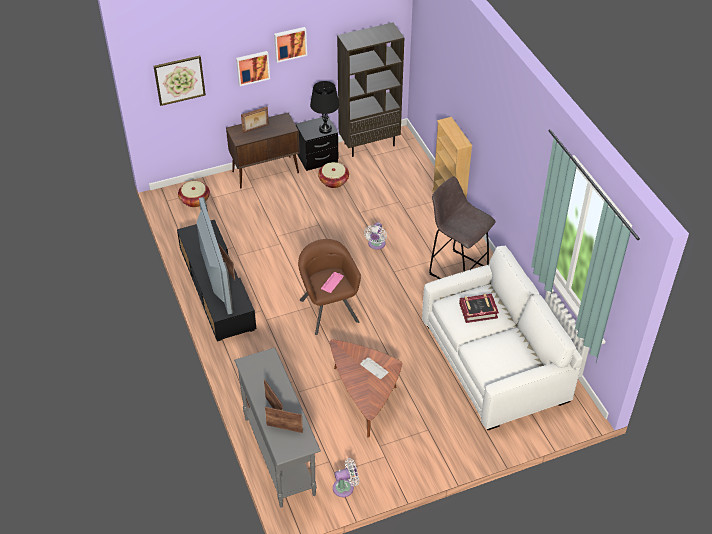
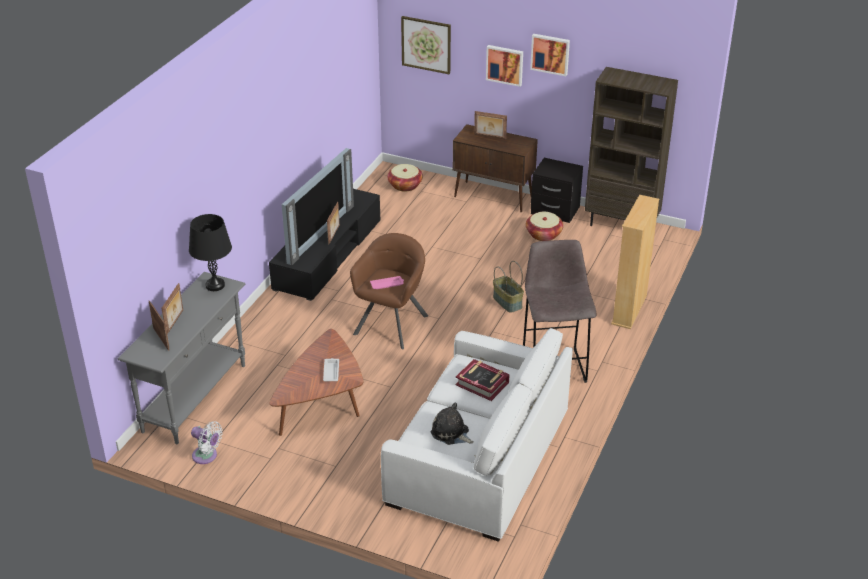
camera: 45 degrees right, 10 degrees down
black table lamp [310,81,339,134] -> black table lamp moved to [189,214,232,291]
white fan [364,222,387,250] -> basket [493,261,524,313]
none -> plush toy [431,403,474,445]

